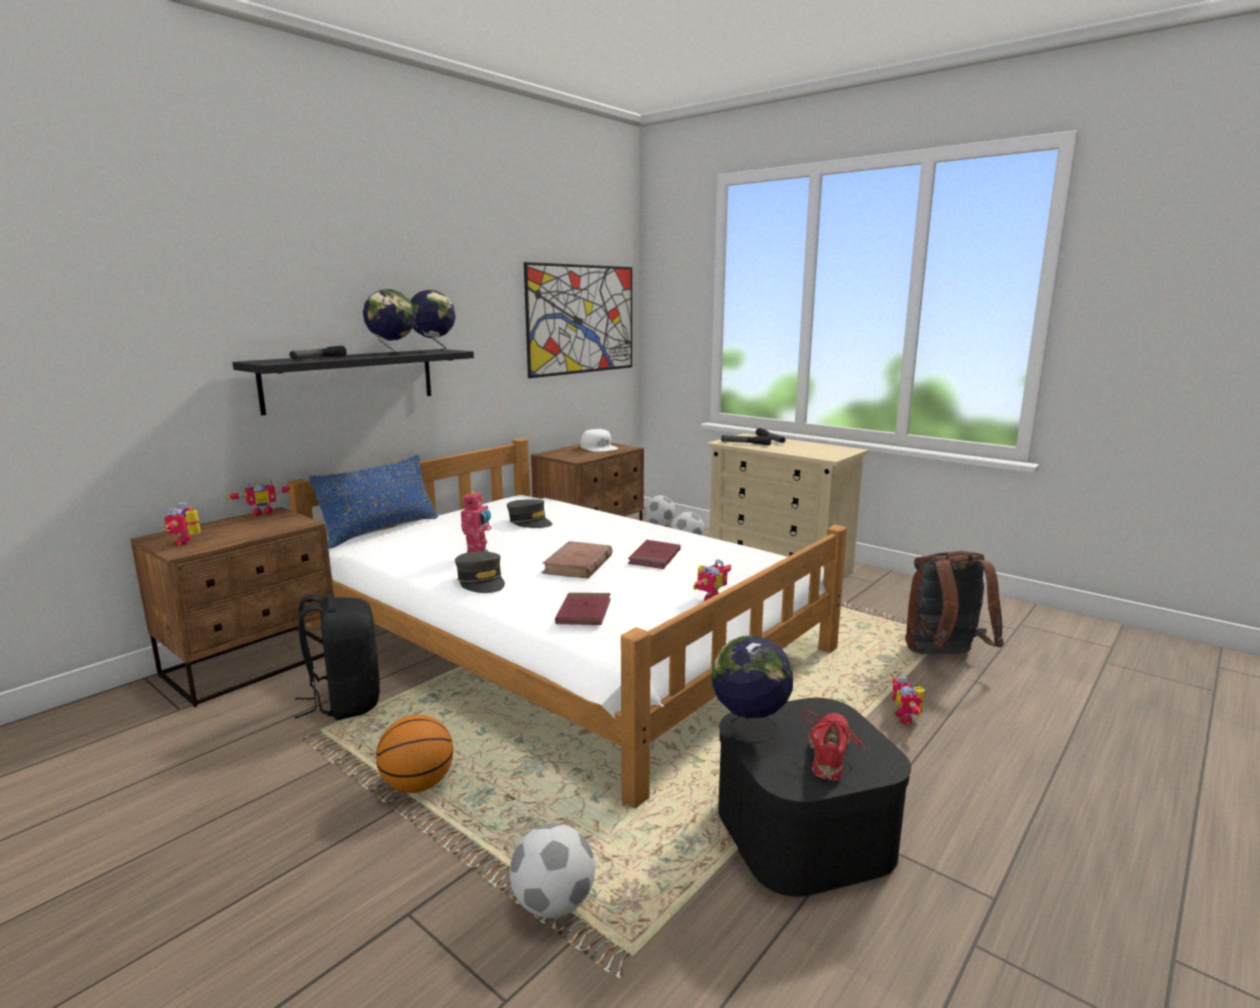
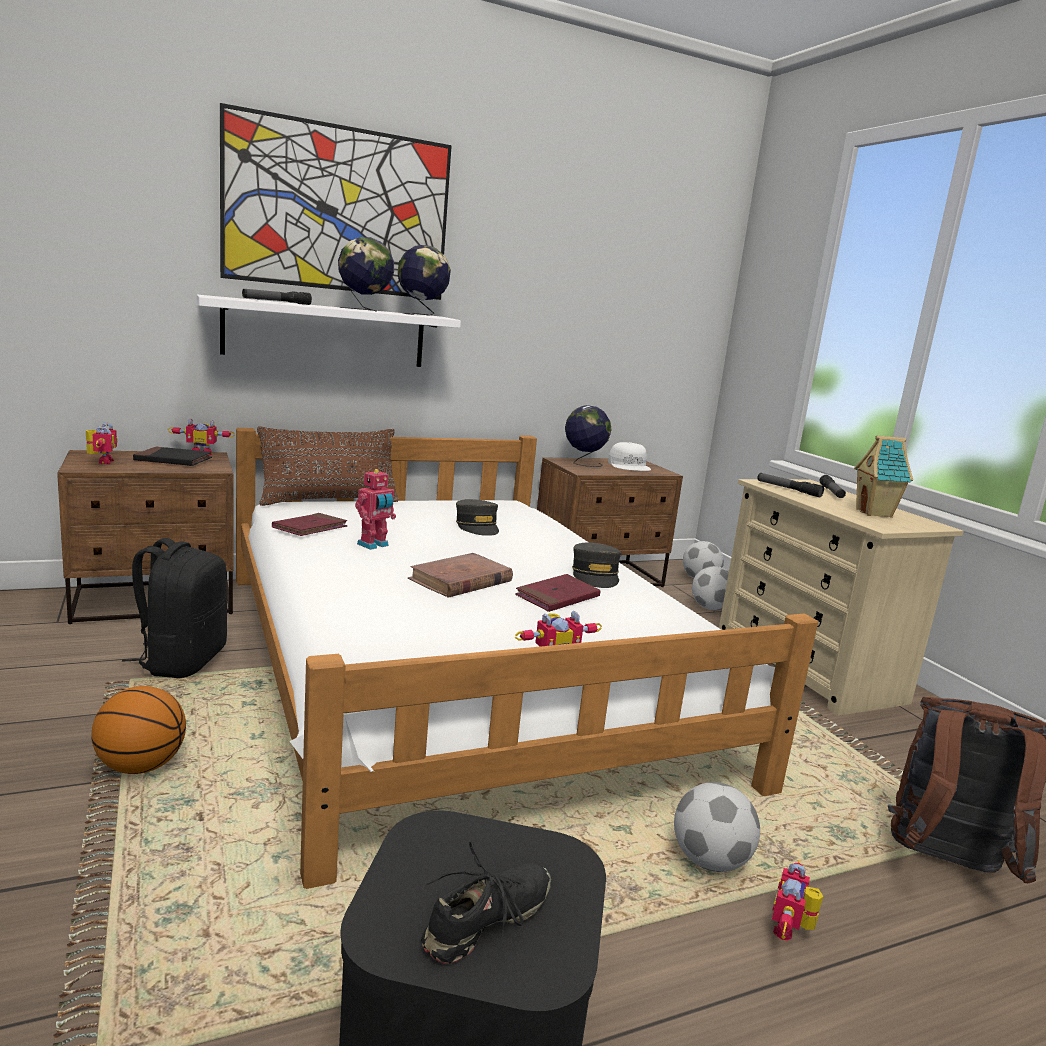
camera: 25 degrees right, 0 degrees up
toy robot [164,502,201,546] -> toy robot turned 150 degrees clockwise [86,422,117,465]
black shelf [232,349,474,415] -> white shelf [197,295,461,367]
blue pillow [308,455,438,549] -> brown pillow [257,426,399,506]
grey cap [455,551,505,593] -> grey cap moved to [572,542,621,588]
football [510,823,595,918] -> football moved to [674,782,760,872]
picture [524,262,632,378] -> picture moved to [220,103,452,300]
red book [555,593,611,625] -> red book moved to [272,513,347,536]
globe [711,635,793,744] -> globe moved to [565,405,612,467]
red shoe [802,710,867,781] -> black shoe [421,842,551,964]
none -> black book [133,446,212,466]
none -> toy house [854,435,913,518]

